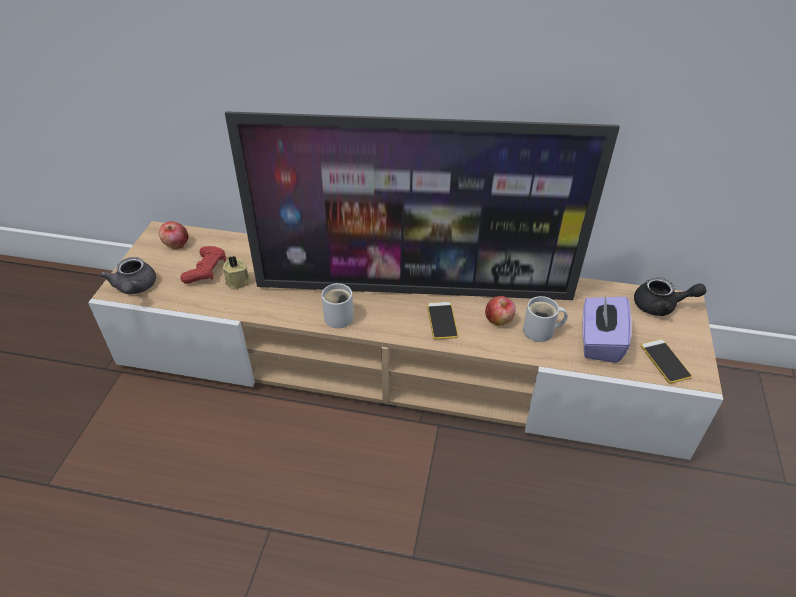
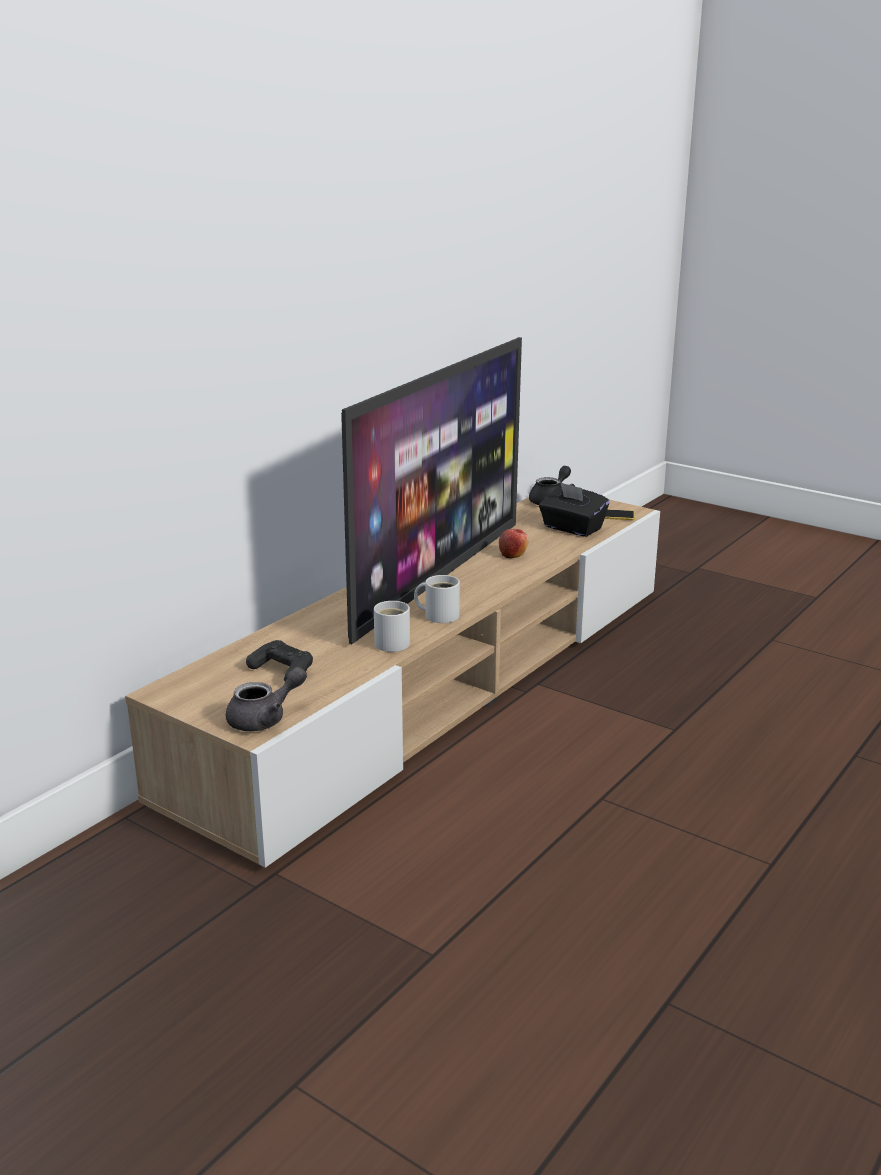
camera: 65 degrees left, 20 degrees down
grey teapot [100,257,156,294] -> grey teapot turned 45 degrees counterclockwise [226,667,307,731]
apple [159,221,189,249] -> none
red game controller [180,246,226,284] -> black game controller [246,640,313,682]
beige candle [223,256,252,290] -> none
phone [427,302,458,340] -> none
white mug [523,296,568,342] -> white mug moved to [374,601,410,652]
purple tissue box [583,294,631,363] -> black tissue box [539,482,609,537]

